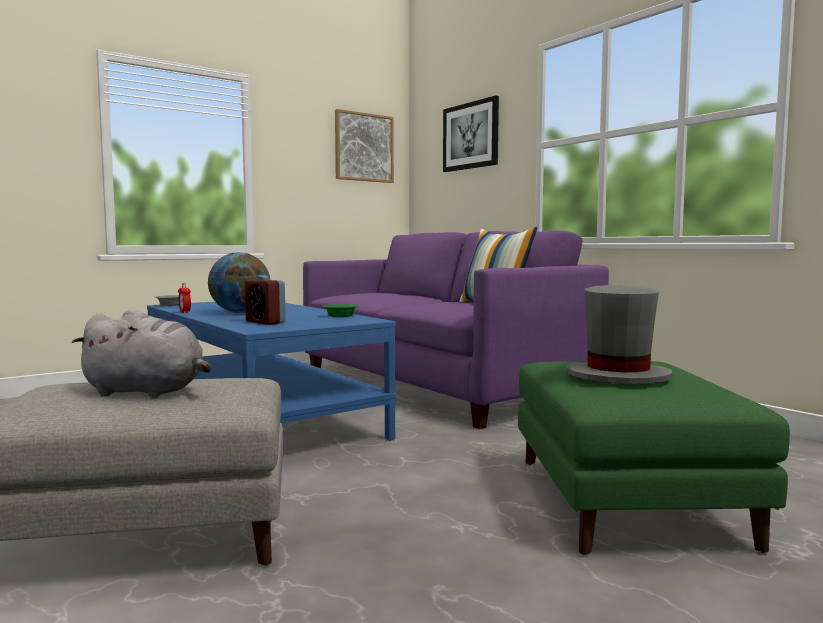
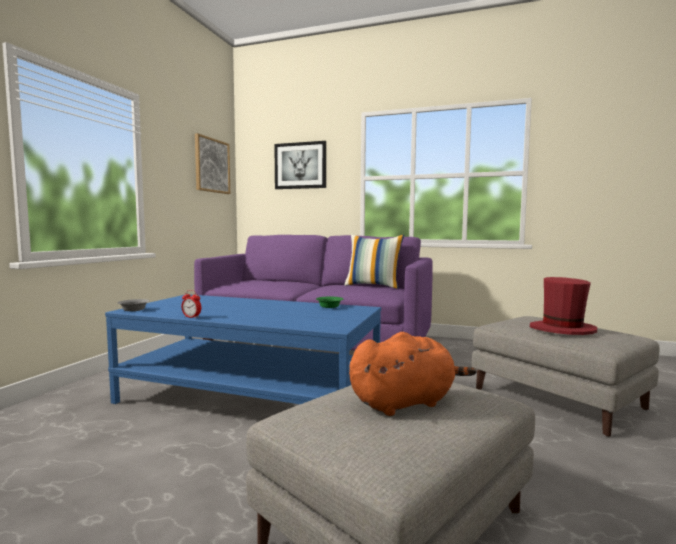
camera: 35 degrees left, 0 degrees up
grey plush toy [72,309,211,398] -> orange plush toy [349,332,477,416]
globe [208,252,270,313] -> none
alarm clock [245,275,286,325] -> none
green ottoman [518,361,790,555] -> grey ottoman [472,316,660,437]
grey hat [566,285,673,384] -> red hat [530,277,597,335]

